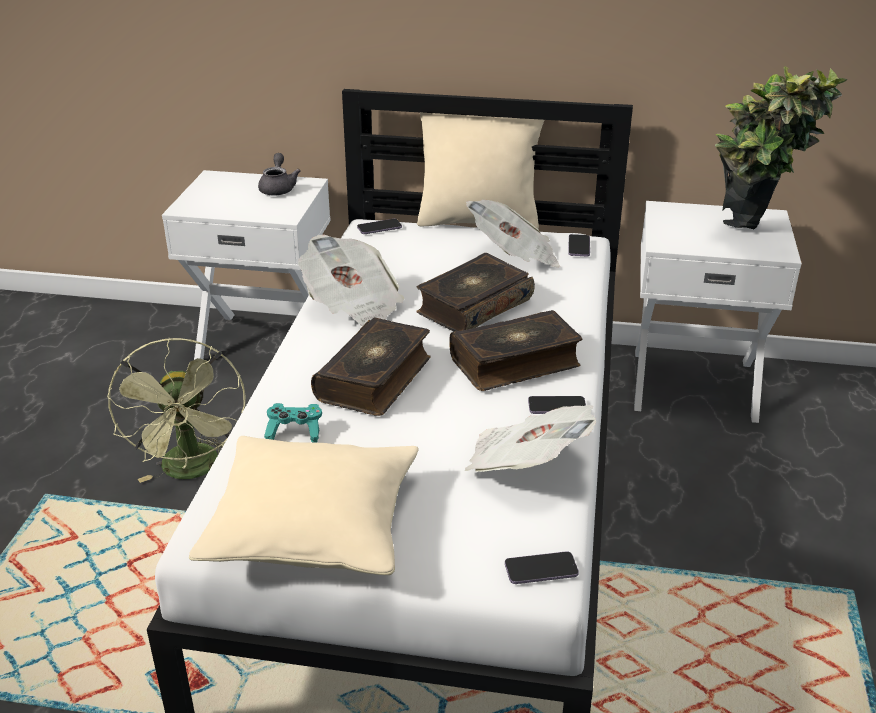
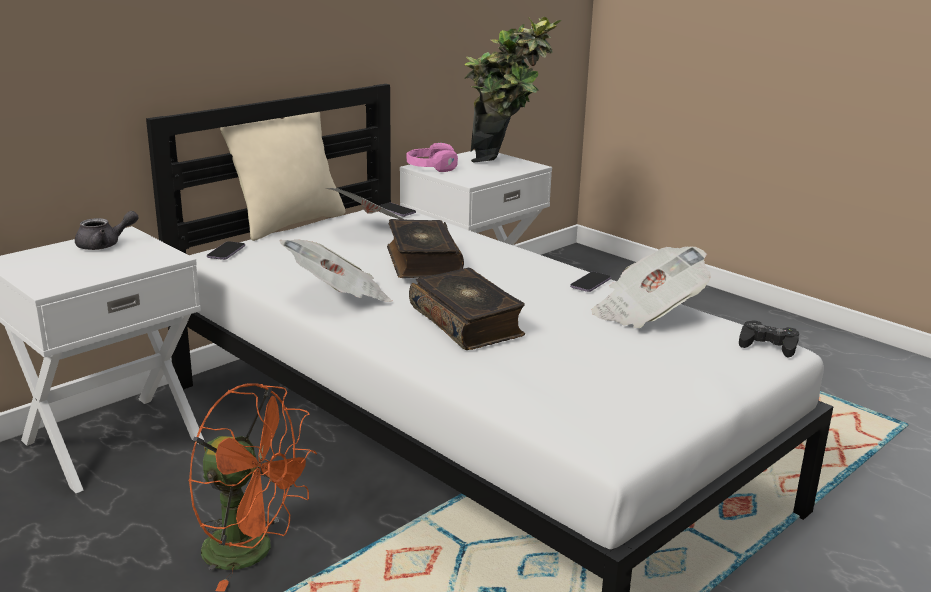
camera: 55 degrees left, 10 degrees down
green fan [107,337,246,483] -> orange fan [188,383,317,591]
beige pillow [189,436,419,575] -> none
grey teapot [258,153,301,195] -> grey teapot turned 120 degrees clockwise [75,211,139,250]
turquoise game controller [264,403,322,442] -> none
book [449,310,583,391] -> none
phone [505,551,579,584] -> black game controller [739,320,799,357]
none -> pink headphones [406,143,458,172]

